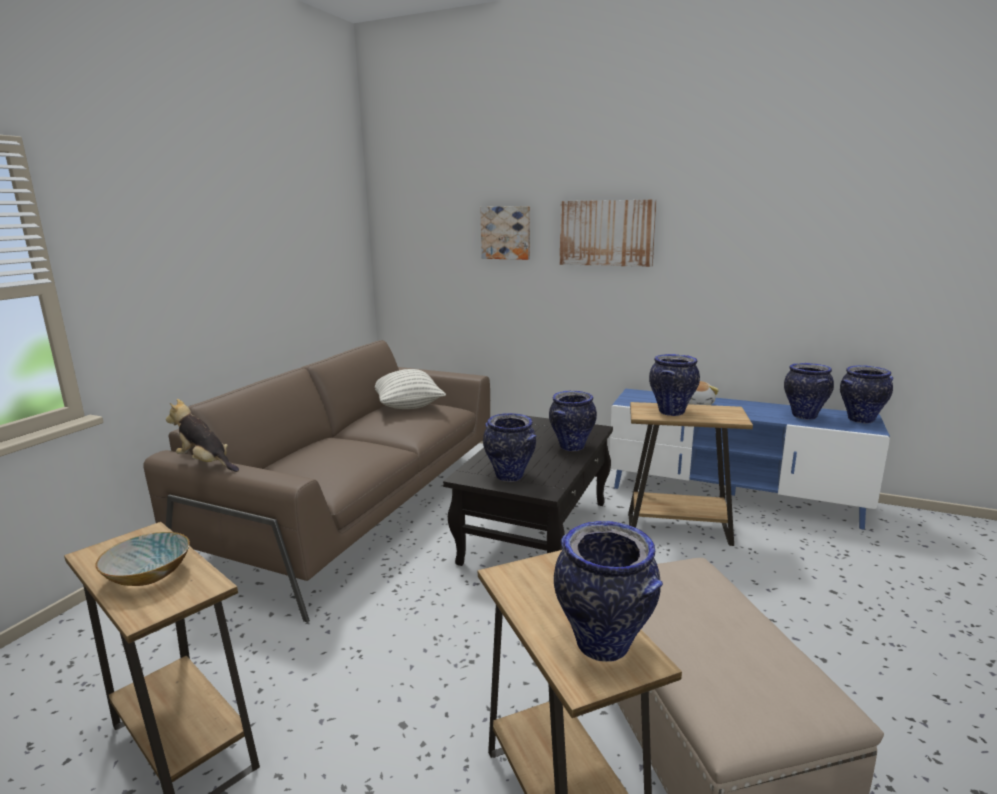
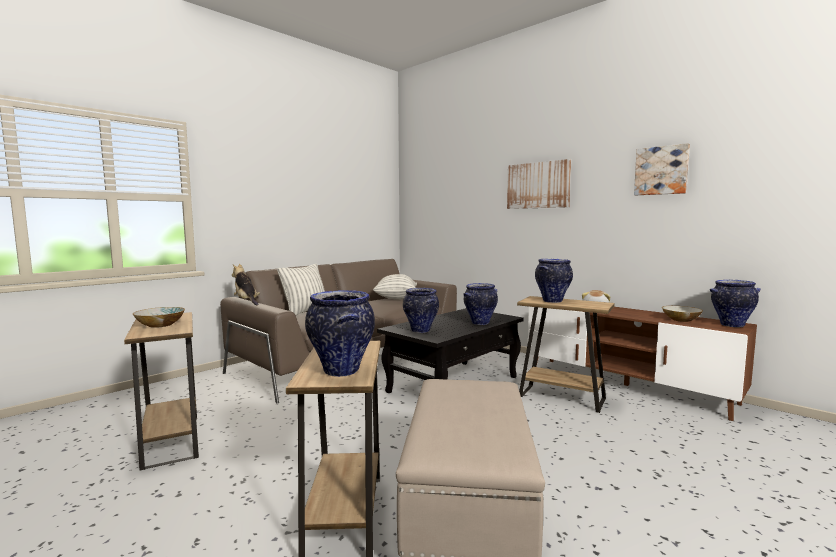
camera: 20 degrees right, 10 degrees down
picture [480,206,530,260] -> picture moved to [634,143,690,195]
blue tv stand [609,389,890,530] -> brown tv stand [528,307,757,421]
vase [784,363,834,420] -> bowl [662,306,703,322]
none -> pillow [277,264,325,315]

